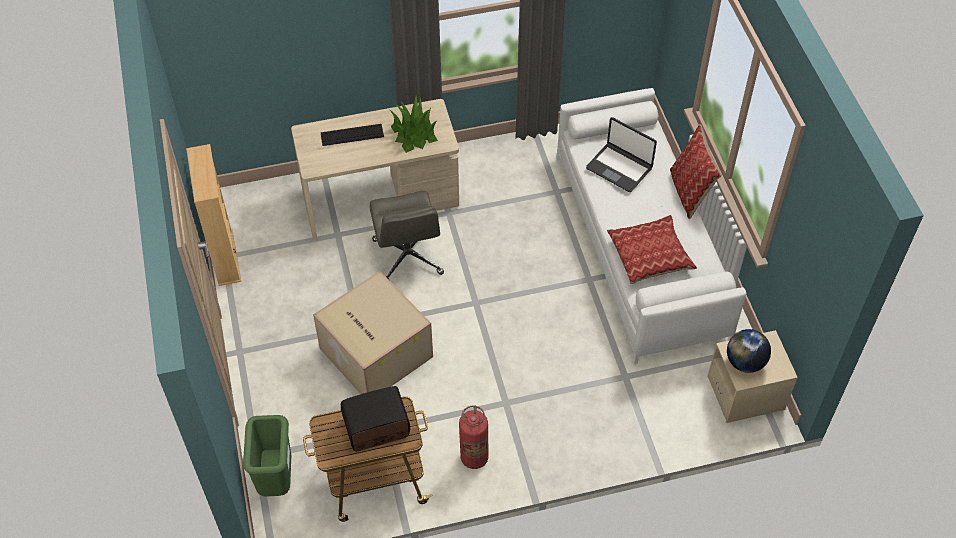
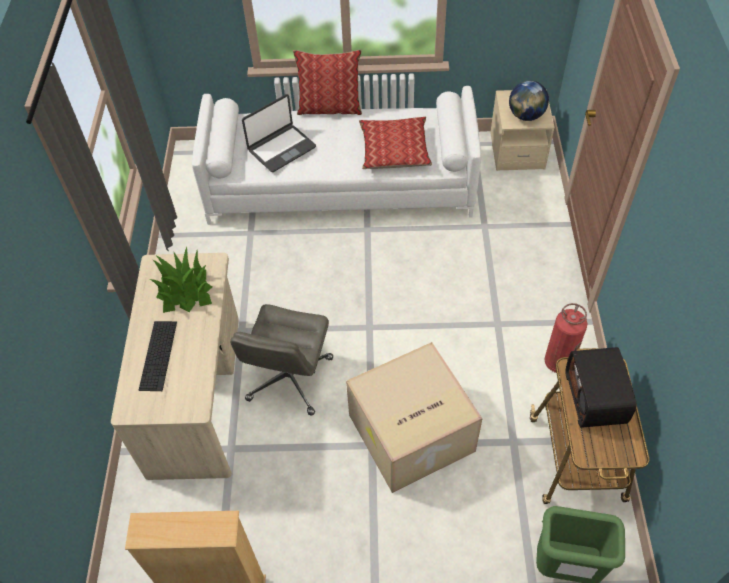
camera: 75 degrees left, 0 degrees up
grey office chair [369,191,444,281] -> grey office chair turned 105 degrees clockwise [230,304,333,416]

